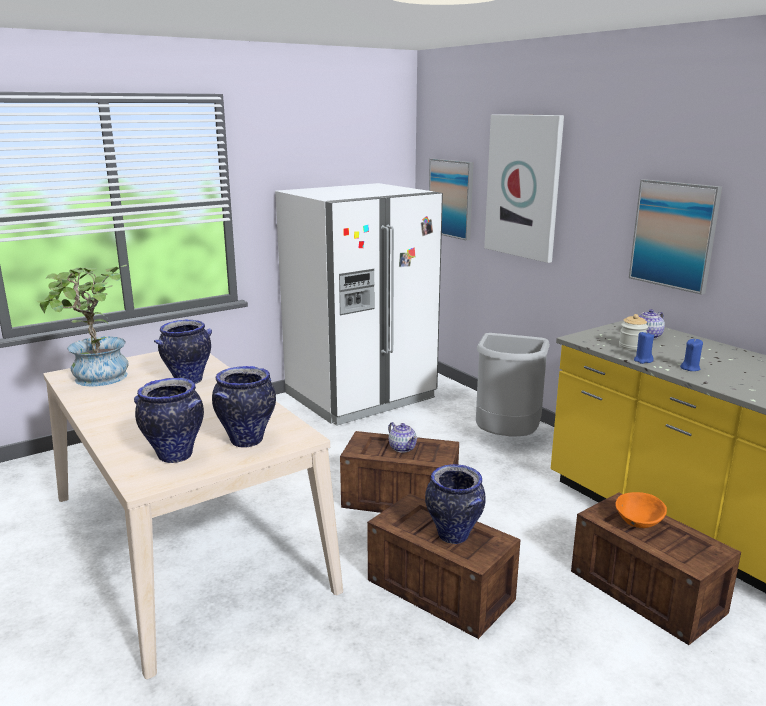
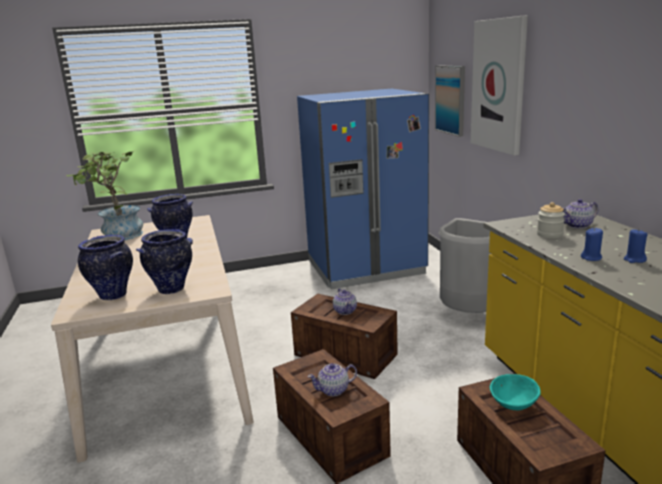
camera: 20 degrees right, 0 degrees up
white fridge [275,183,443,426] -> blue fridge [297,89,429,289]
vase [425,464,486,544] -> teapot [307,363,357,396]
orange bowl [615,492,667,528] -> turquoise bowl [490,374,541,410]
picture [629,179,722,295] -> none
blue candle [634,332,654,364] -> blue candle moved to [624,229,648,263]

